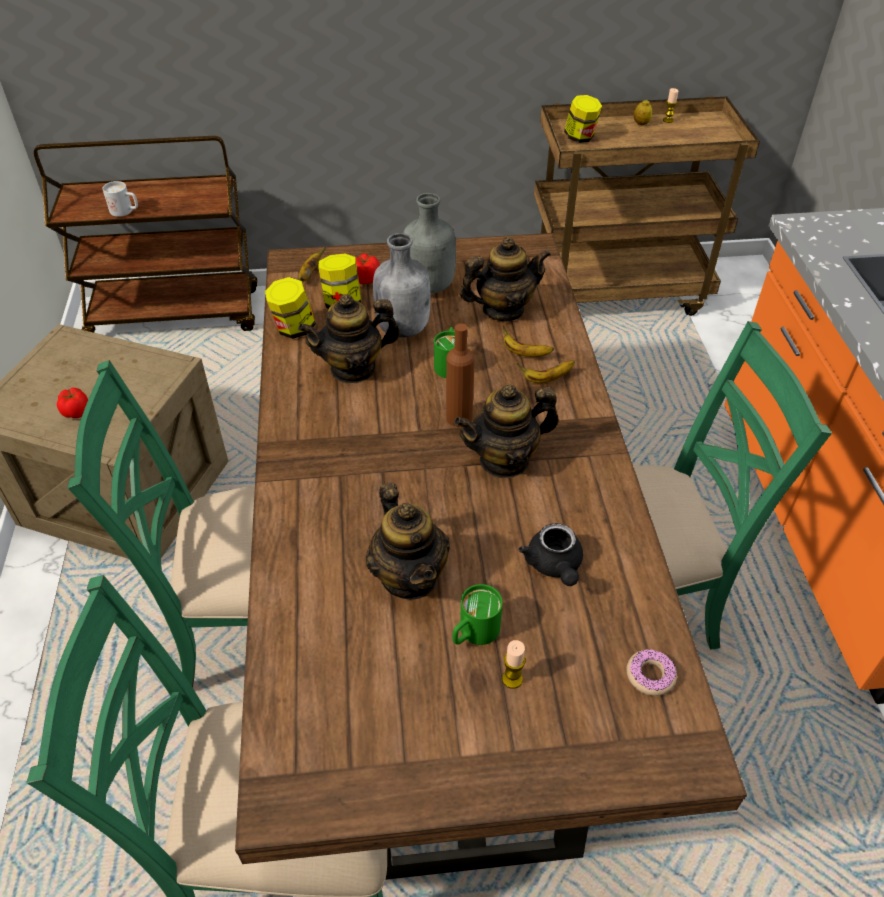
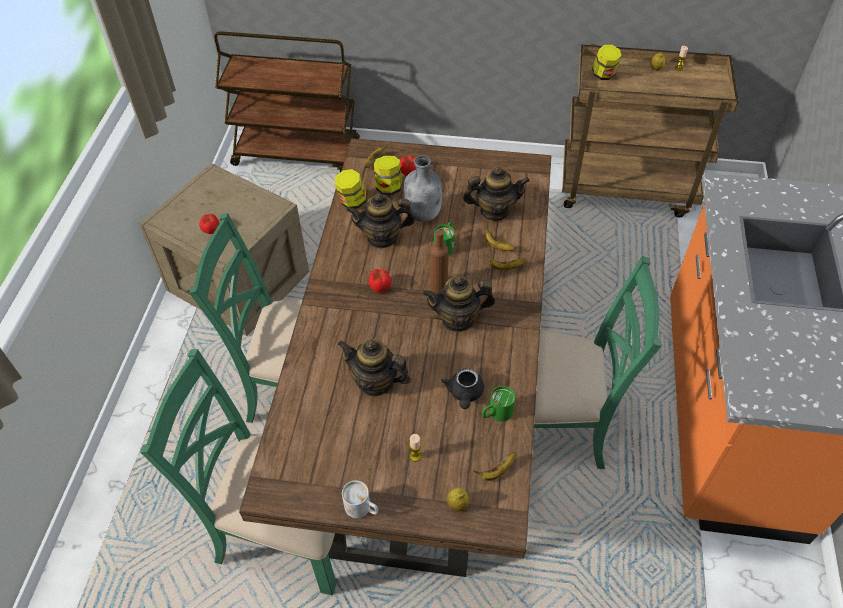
camera: 15 degrees right, 5 degrees up
white mug [102,181,138,217] -> white mug moved to [342,480,378,518]
teapot [366,482,450,600] -> teapot turned 120 degrees clockwise [338,339,411,397]
grey bottle [403,193,456,294] -> none
green mug [452,584,503,645] -> green mug moved to [482,386,515,422]
donut [627,649,677,696] -> banana [474,452,516,481]
none -> tomato [369,269,391,292]
none -> lemon [447,488,469,512]

